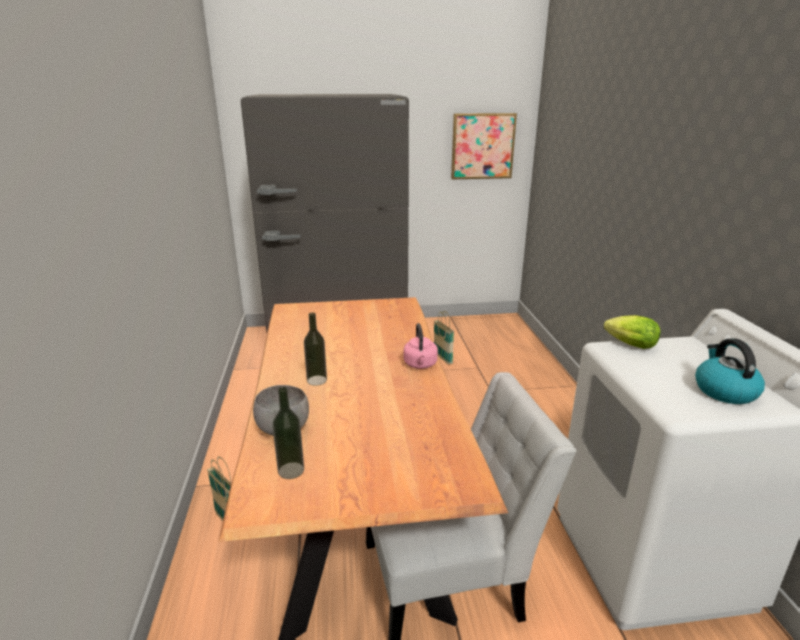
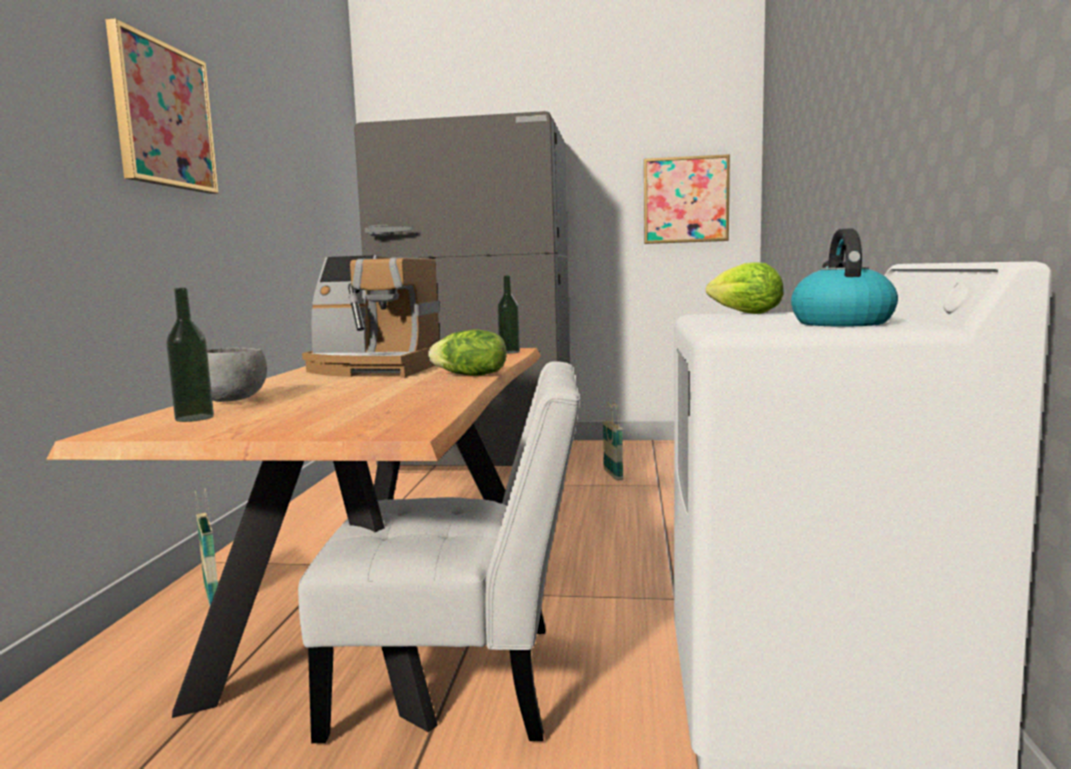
camera: 15 degrees right, 15 degrees down
bottle [304,312,327,386] -> bottle moved to [497,275,520,354]
pink kettle [404,323,438,369] -> lettuce [429,330,507,376]
none -> picture [105,18,219,194]
none -> coffee machine [302,255,440,377]

